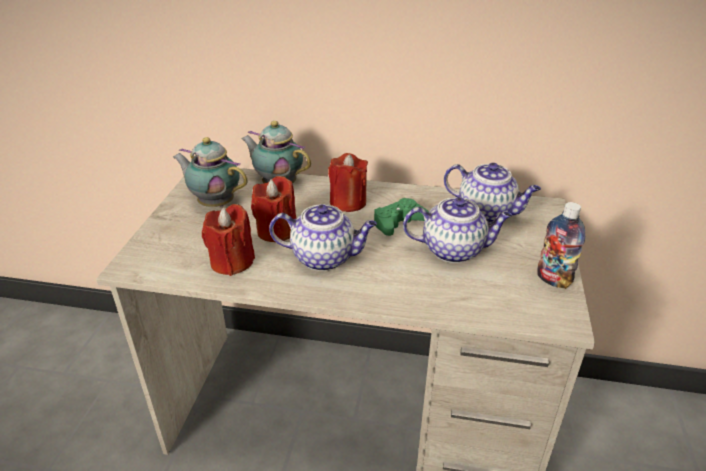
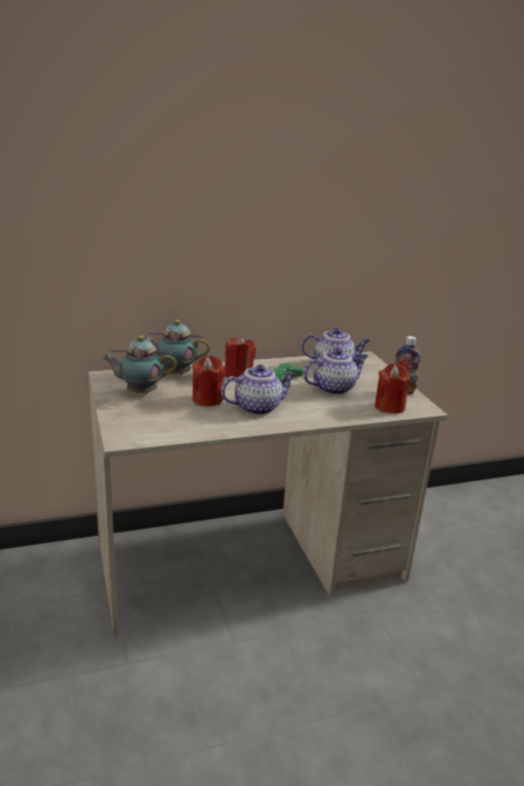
camera: 30 degrees left, 10 degrees down
red candle [202,204,255,276] -> red candle moved to [375,363,411,414]

